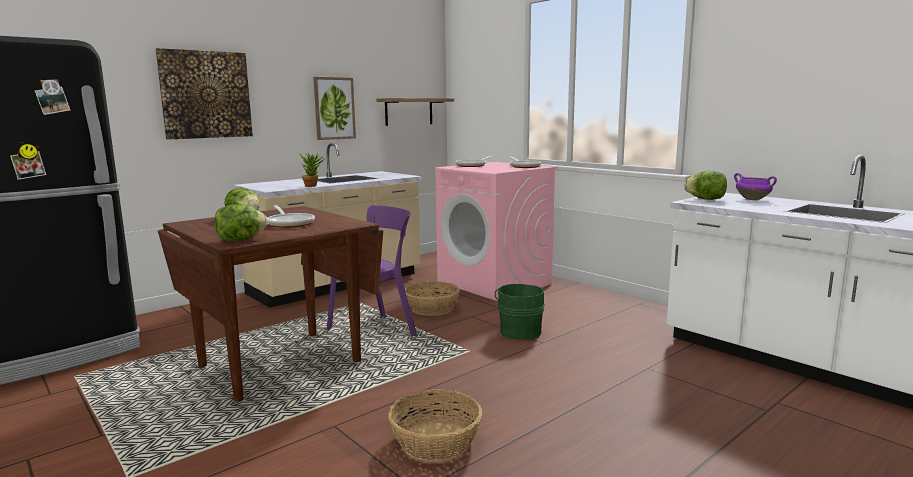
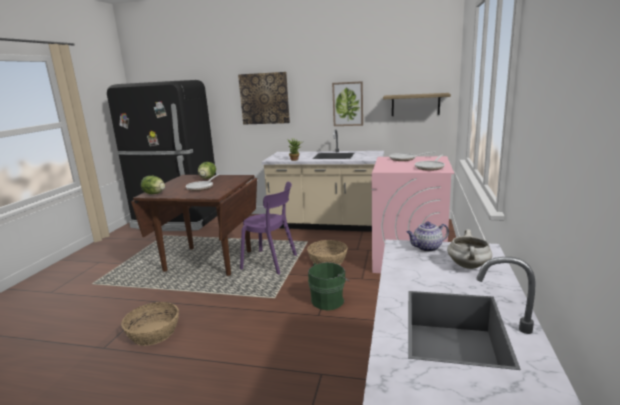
camera: 55 degrees right, 5 degrees up
lettuce [684,171,727,200] -> teapot [406,221,449,252]
purple cooking pot [734,173,777,200] -> white cooking pot [447,229,492,269]

